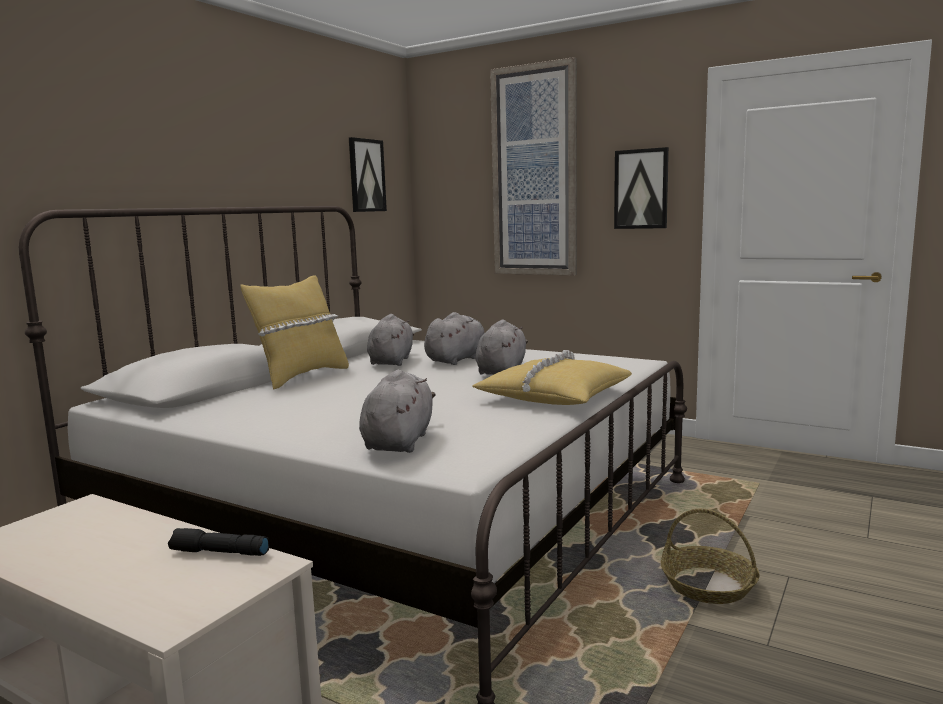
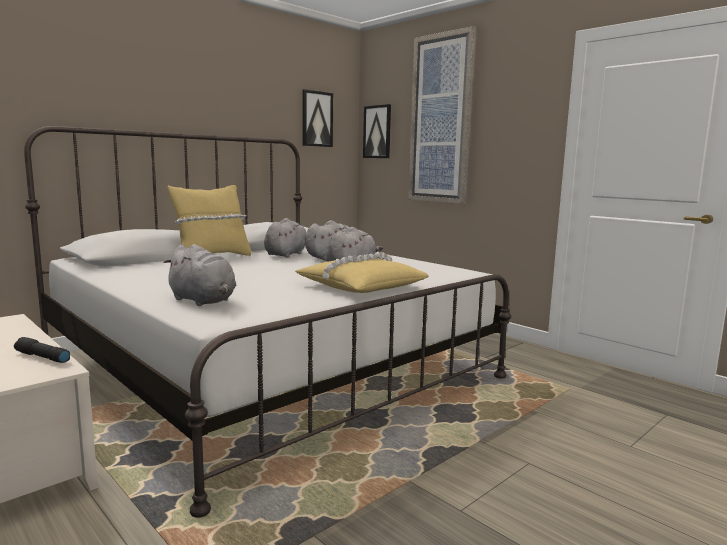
camera: 15 degrees right, 0 degrees up
grey plush toy [359,370,436,453] -> grey plush toy turned 105 degrees clockwise [163,244,236,306]
picture [614,147,669,229] -> picture moved to [363,104,391,158]
basket [661,509,760,604] -> none

